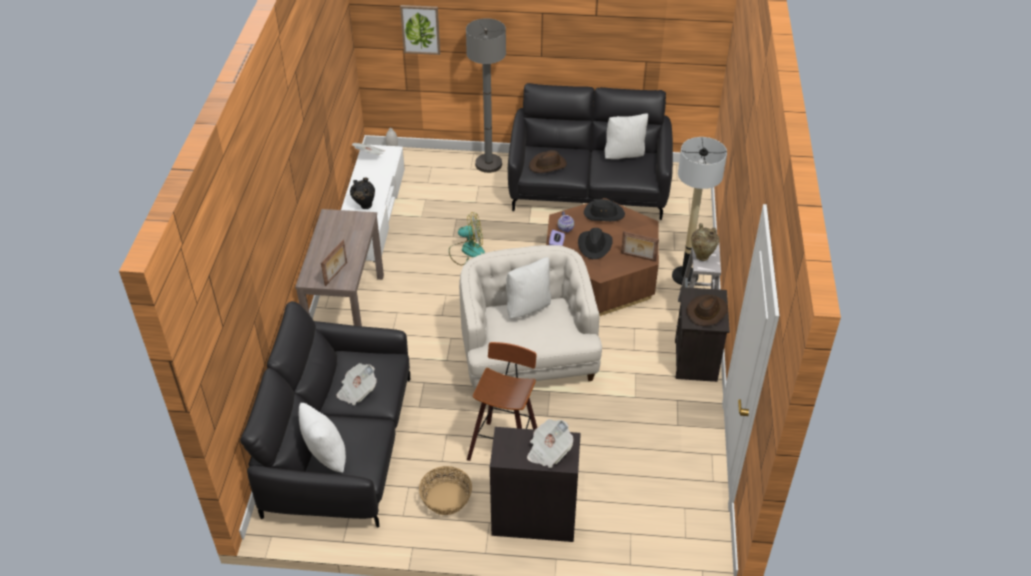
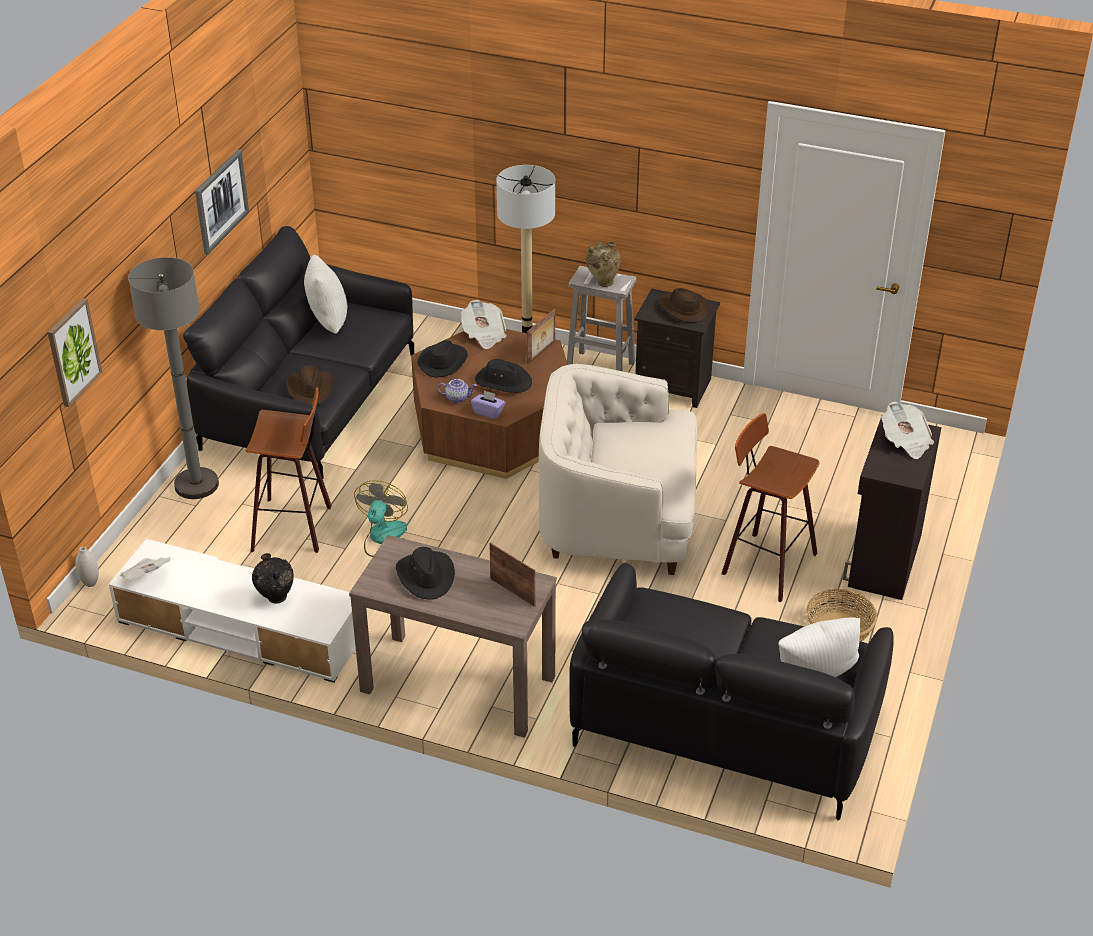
camera: 75 degrees left, 5 degrees down
newspaper [336,363,376,405] -> newspaper moved to [461,300,507,349]
white pillow [506,257,551,319] -> none
none -> picture [195,150,249,255]
none -> stool [245,387,332,553]
none -> black hat [396,547,455,600]

